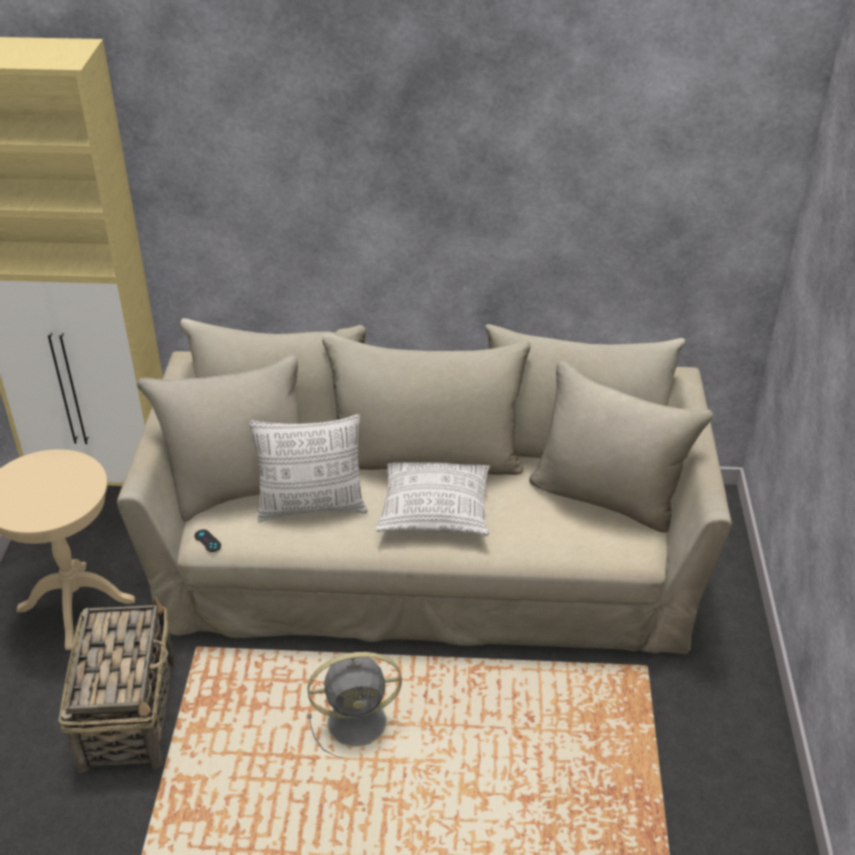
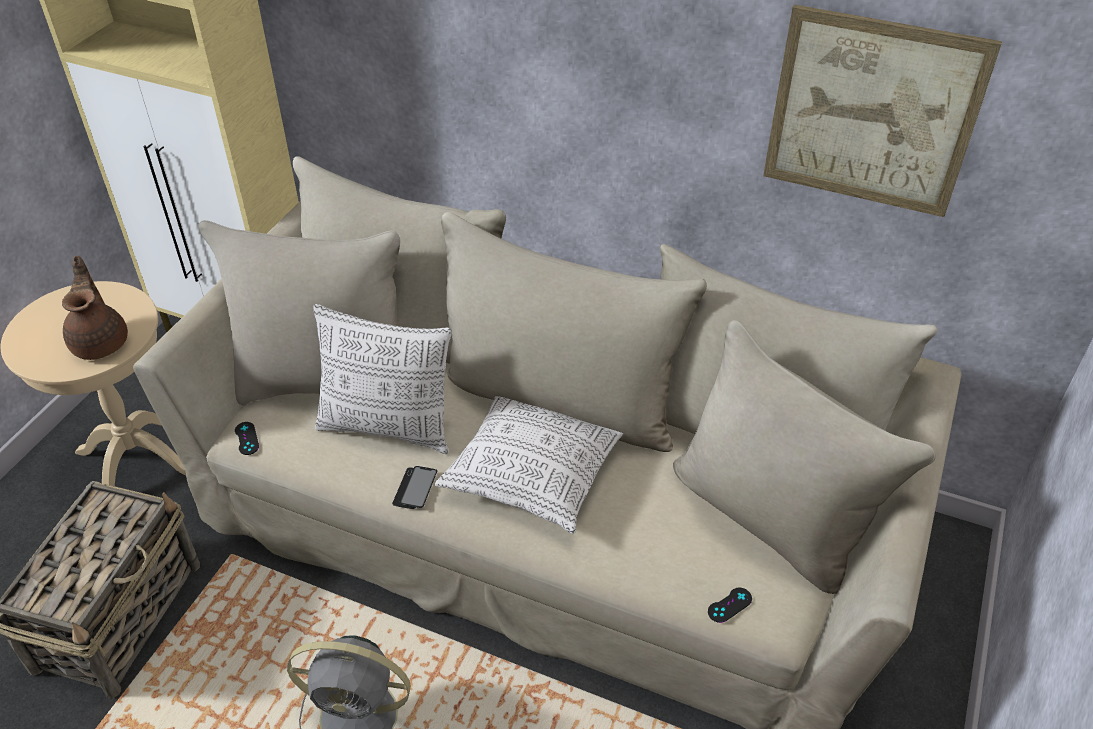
camera: 20 degrees right, 5 degrees up
none -> brown teapot [62,256,128,360]
none -> phone [392,466,437,509]
none -> black game controller [708,588,752,623]
none -> picture [763,4,1002,217]

